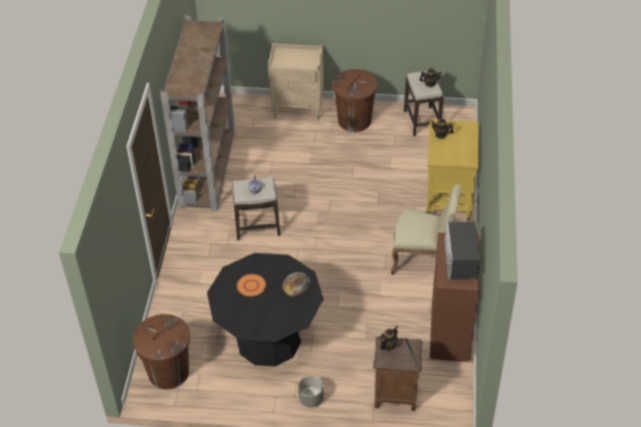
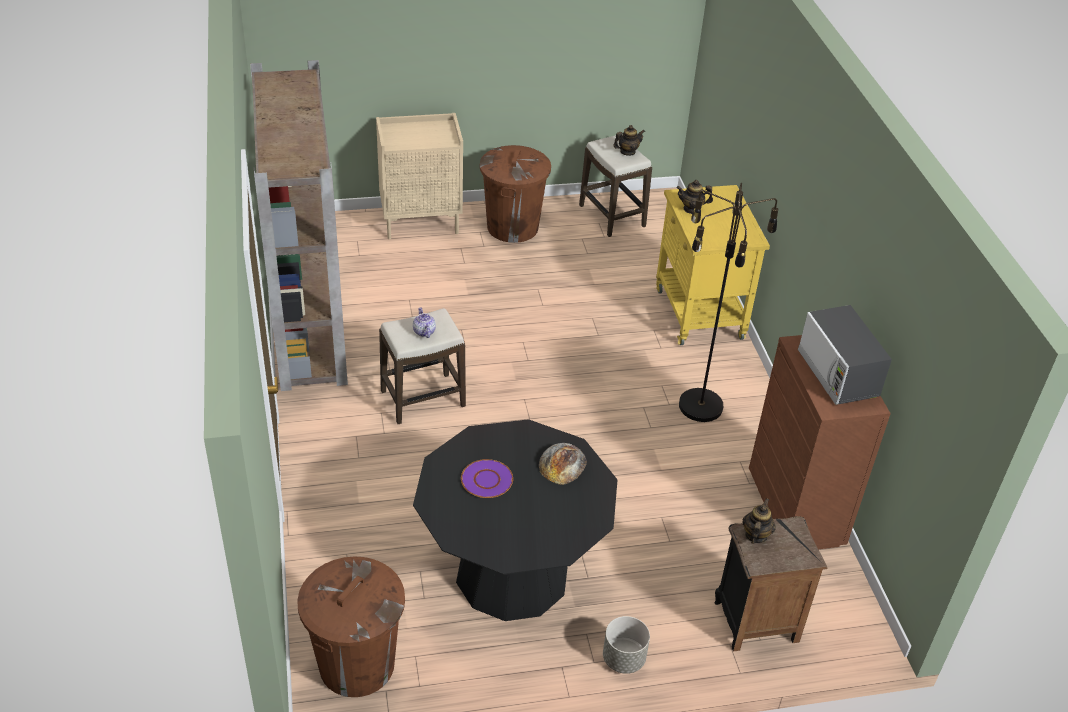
camera: 20 degrees left, 5 degrees down
orange plate [237,274,266,297] -> purple plate [461,459,513,498]
beige chair [391,184,461,275] -> floor lamp [679,183,778,422]

